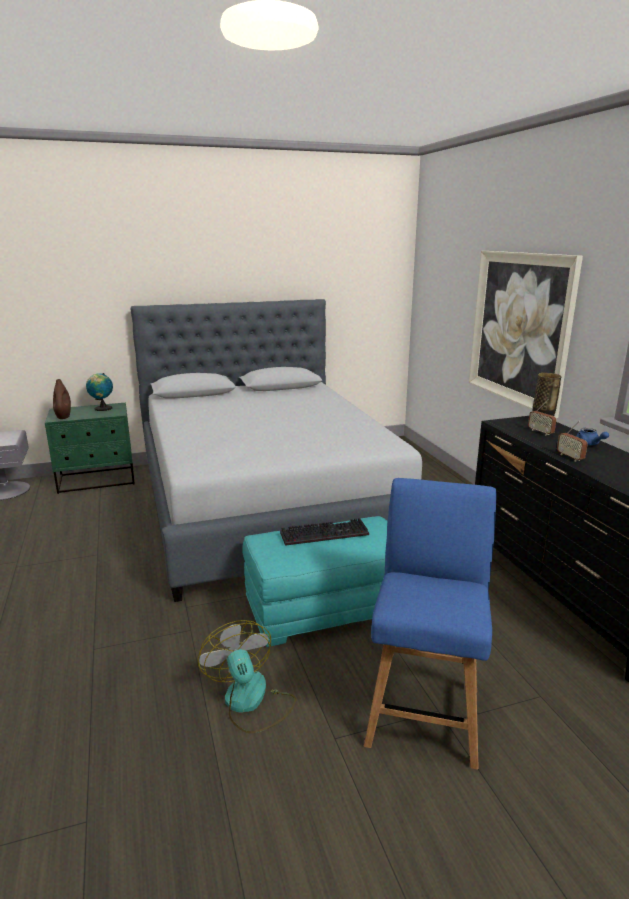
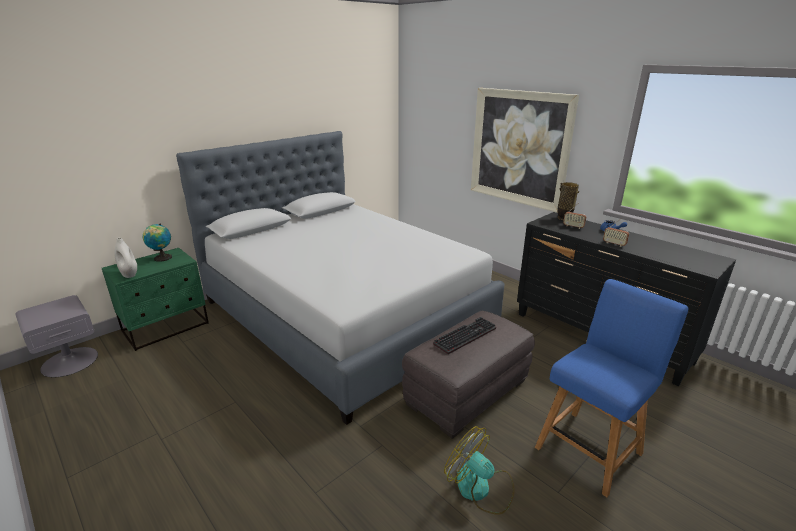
camera: 25 degrees left, 5 degrees up
brown vase [53,379,71,419] -> white vase [114,237,137,278]
turquoise ottoman [242,516,387,647] -> grey ottoman [402,311,535,439]
blue chair [364,478,497,770] -> blue chair turned 60 degrees clockwise [535,279,688,497]

